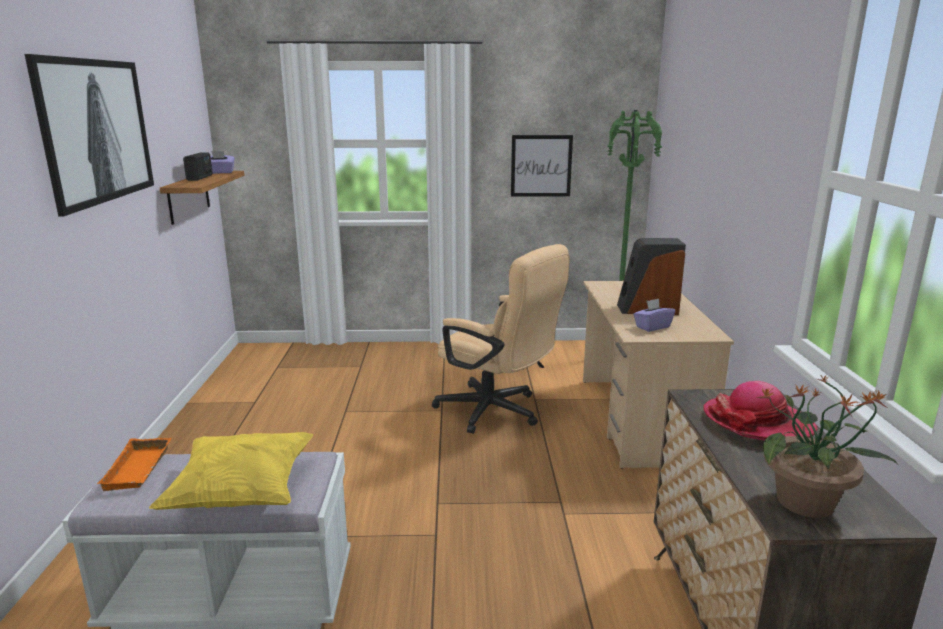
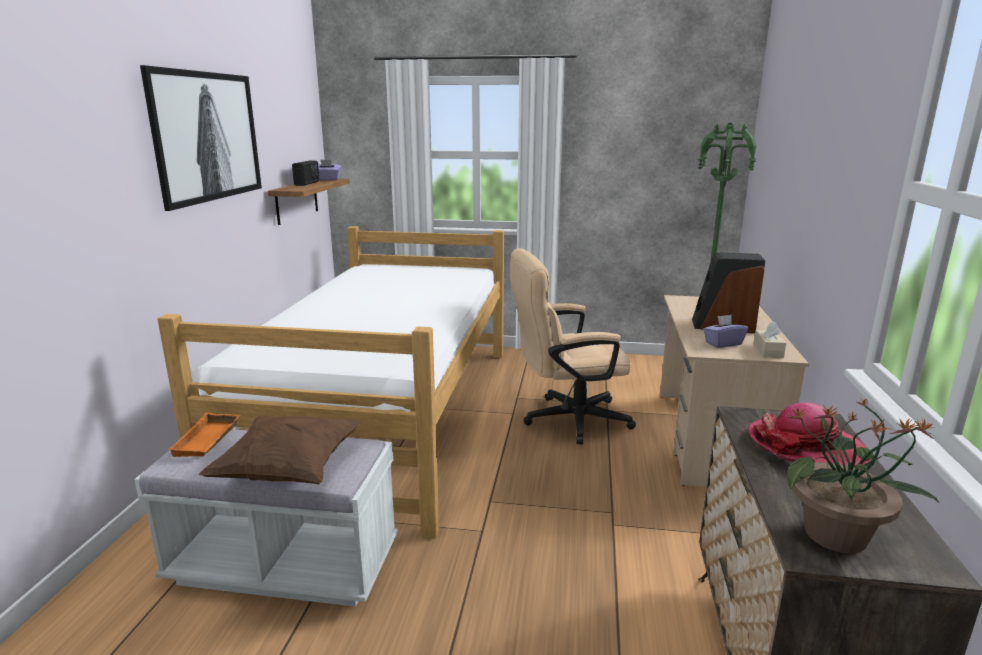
camera: 10 degrees right, 0 degrees up
yellow pillow [149,432,313,510] -> brown pillow [199,415,361,484]
beige office chair [432,244,570,434] -> beige office chair turned 120 degrees clockwise [510,248,636,445]
picture [511,135,573,196] -> none
none -> bed [157,226,504,538]
none -> beige tissue box [754,321,786,358]

